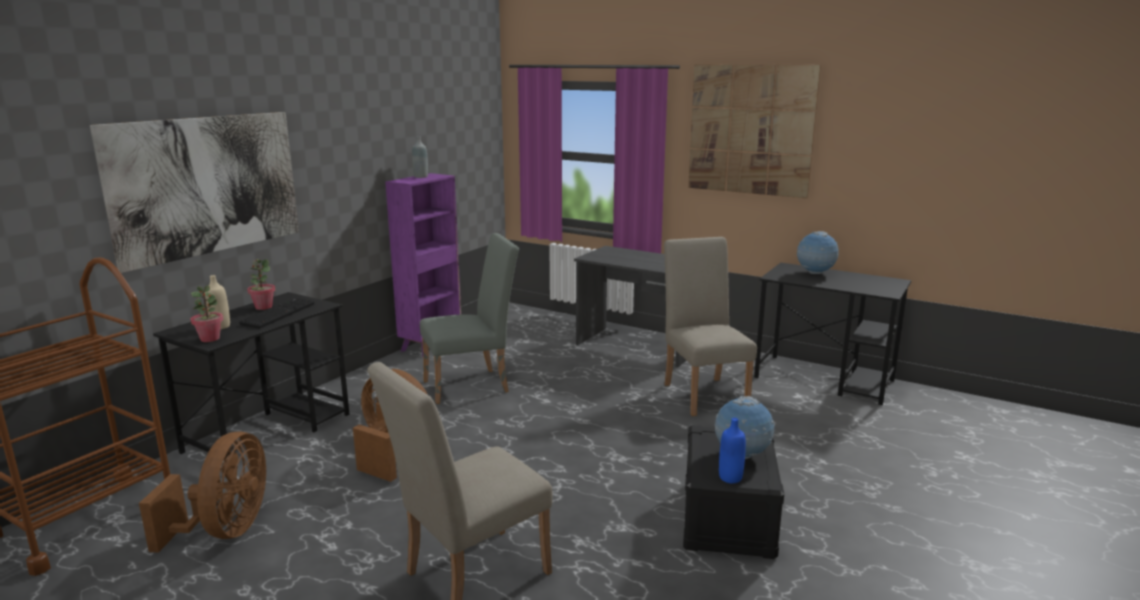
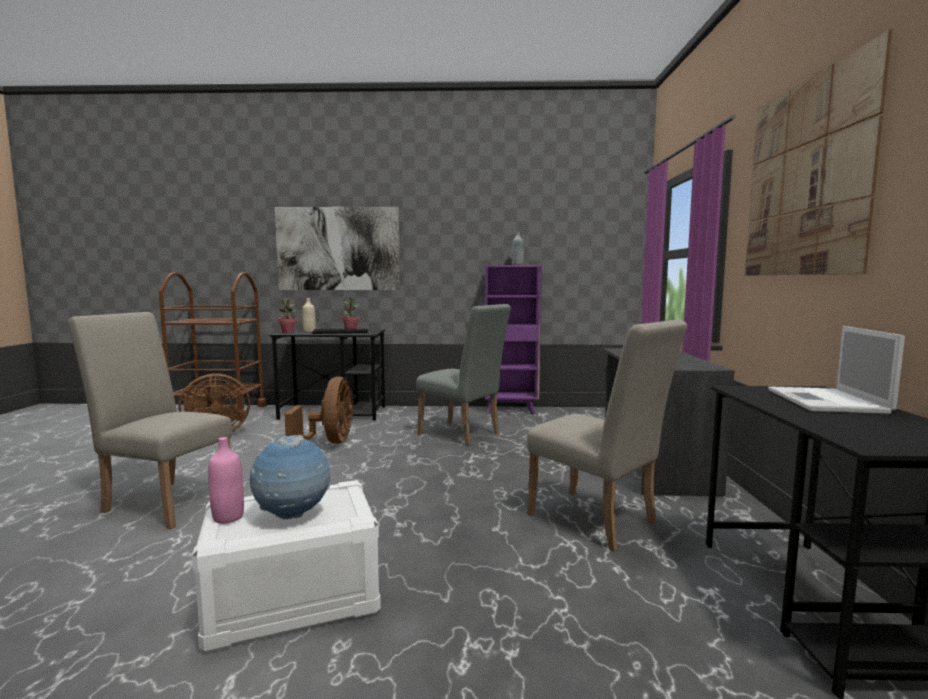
camera: 60 degrees right, 10 degrees down
beige chair [664,237,757,416] -> beige chair turned 90 degrees clockwise [527,319,687,551]
black storage box [683,425,784,559] -> white storage box [192,480,381,652]
blue bottle [719,418,746,483] -> pink bottle [208,437,244,524]
globe [797,231,839,274] -> laptop [768,326,905,414]

